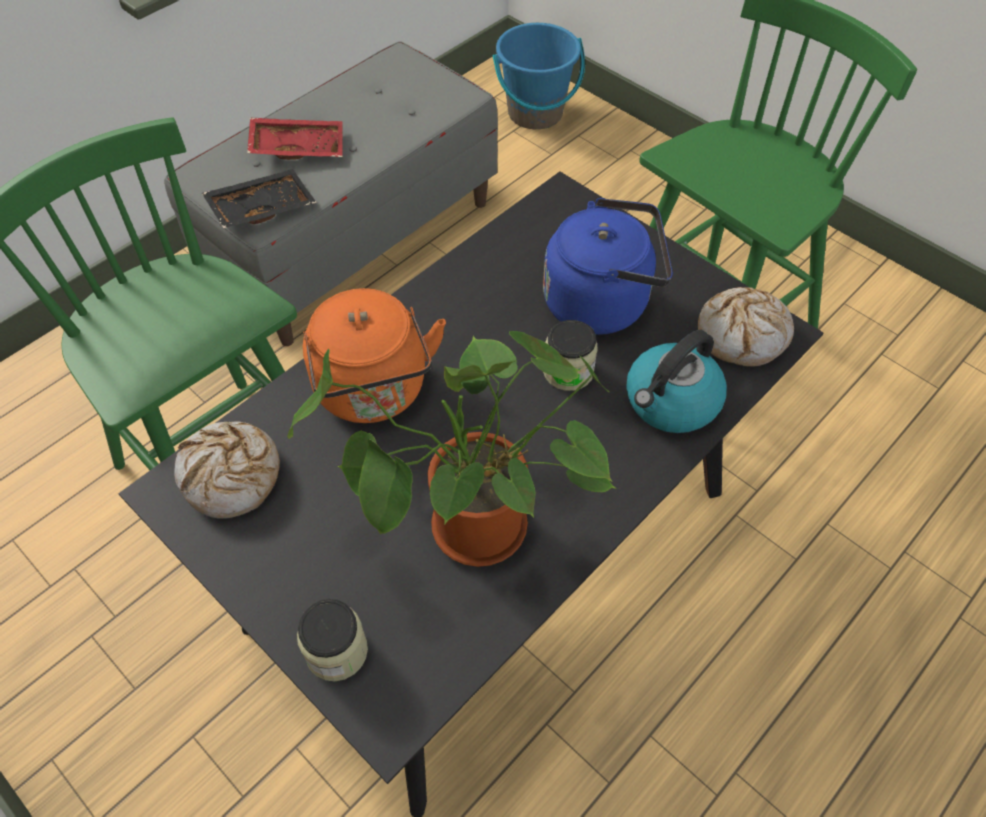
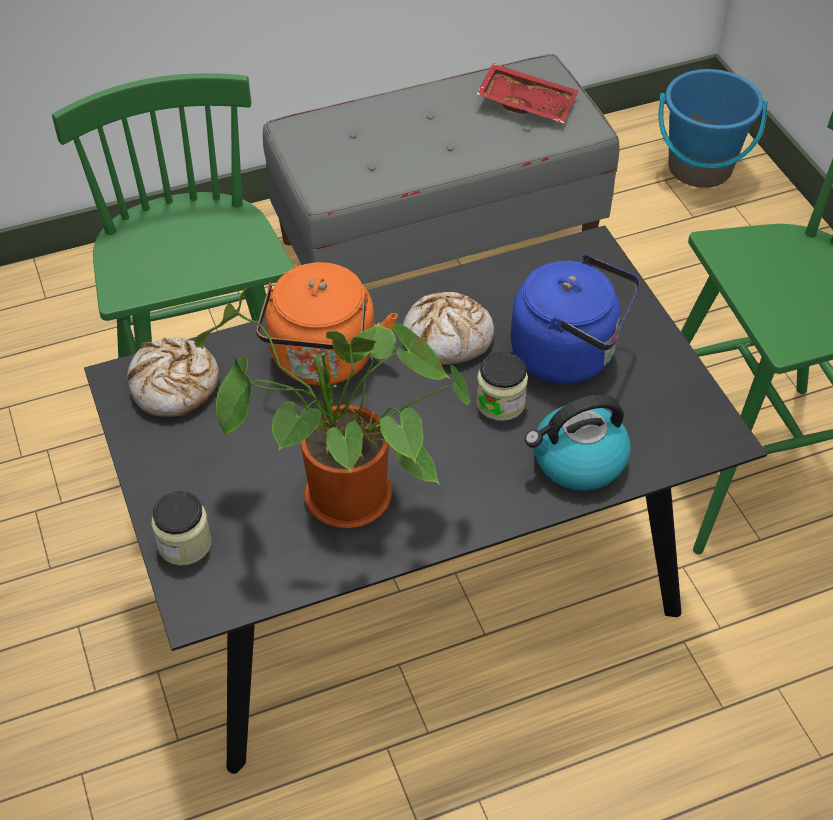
camera: 25 degrees right, 5 degrees down
black tray [202,169,317,228] -> none
red tray [247,117,343,160] -> red tray moved to [477,63,579,123]
bread [698,287,794,367] -> bread moved to [403,292,494,365]

